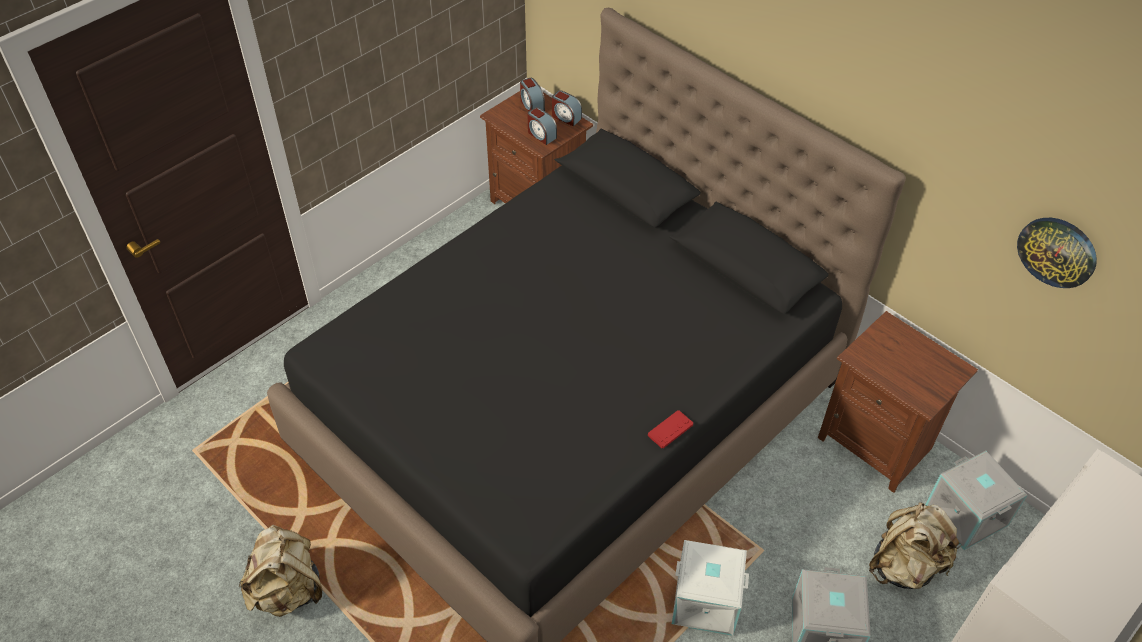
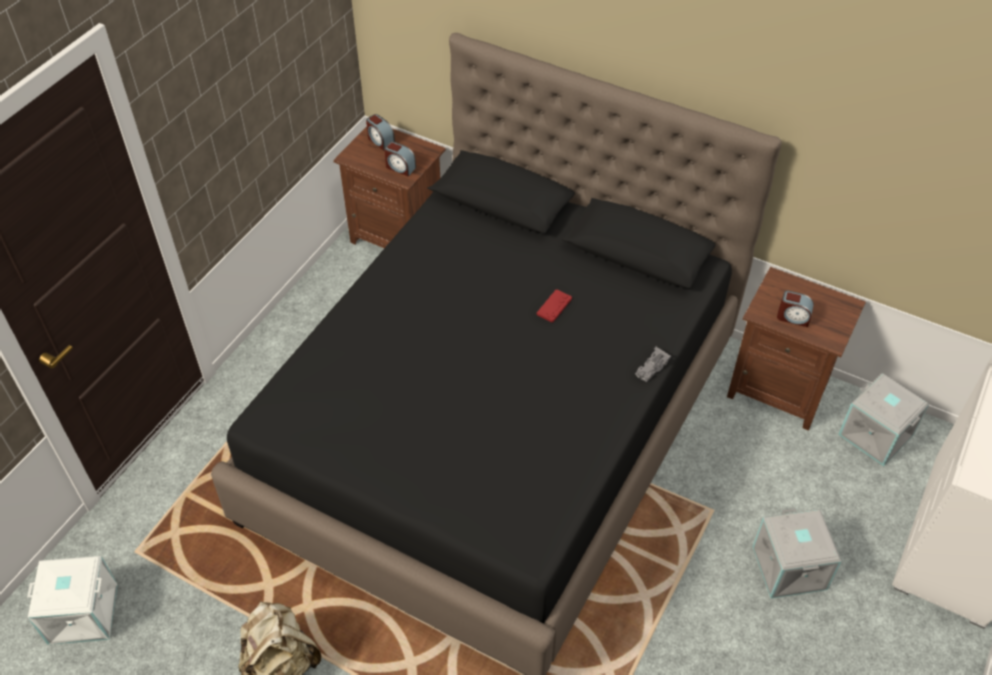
camera: 15 degrees left, 0 degrees up
alarm clock [552,90,582,126] -> alarm clock moved to [777,290,814,327]
red game controller [648,410,693,449] -> red game controller moved to [537,290,572,322]
white storage box [672,540,749,636] -> white storage box moved to [27,556,118,645]
beige backpack [869,502,962,589] -> none
wall clock [1017,218,1097,288] -> none
none -> grey toy car [634,347,672,383]

